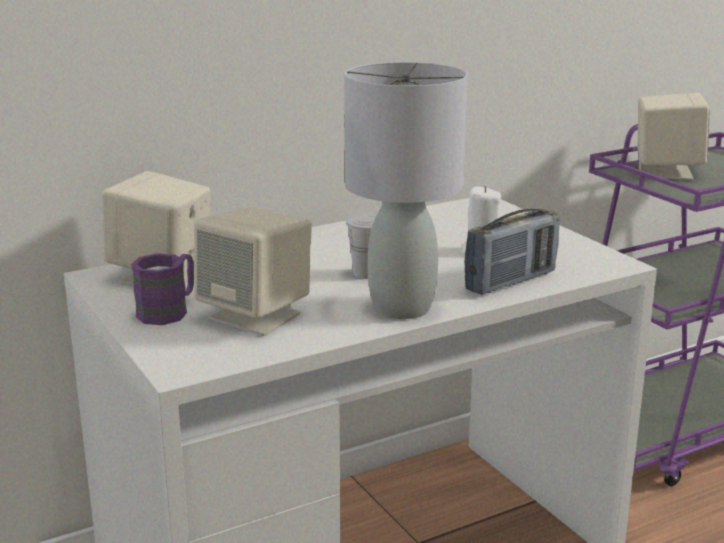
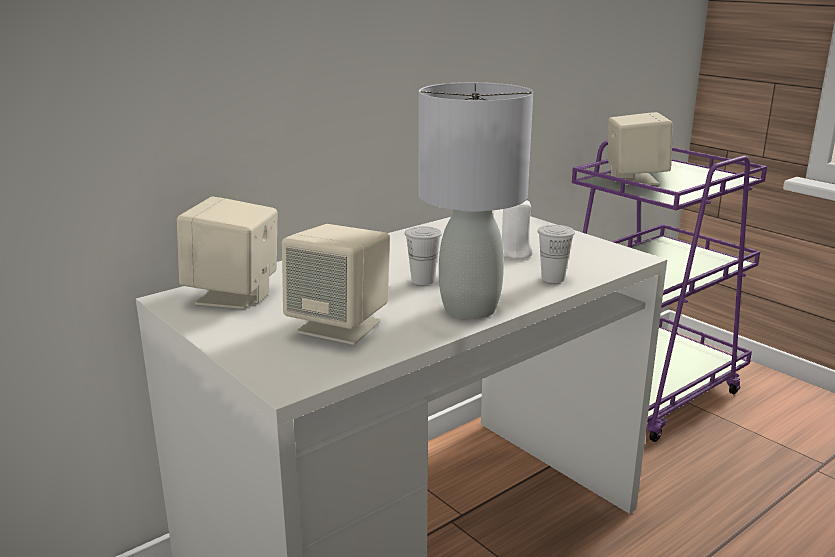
camera: 10 degrees left, 0 degrees up
purple mug [131,253,194,325] -> none
radio [464,209,560,295] -> white cup [538,225,575,283]

